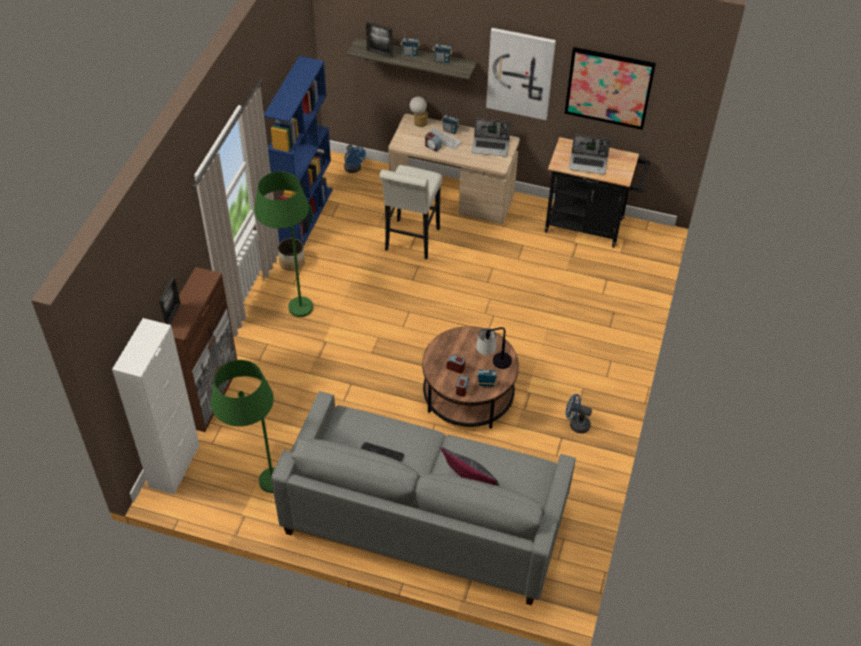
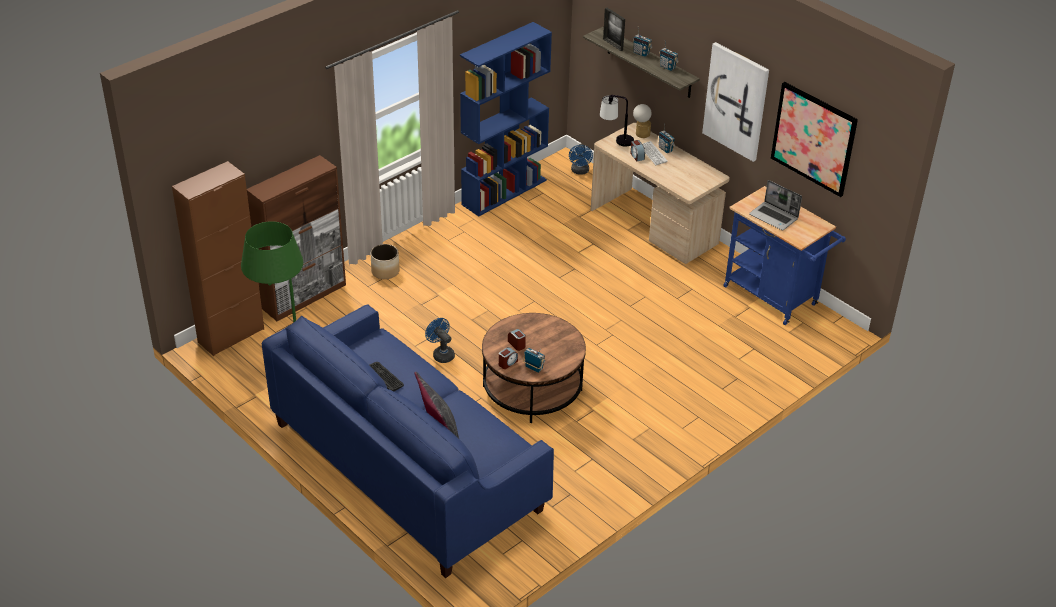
camera: 30 degrees right, 10 degrees down
white cabinet [112,318,200,494] -> brown cabinet [172,161,264,356]
picture frame [159,277,181,325] -> none
green floor lamp [254,171,313,317] -> none
grey sofa [271,391,576,606] -> blue sofa [262,304,554,578]
planter [278,238,305,271] -> planter moved to [371,244,399,279]
white stool [379,165,442,259] -> none
laptop [472,118,511,157] -> none
table lamp [476,327,512,369] -> table lamp moved to [600,95,634,147]
black cart [545,137,651,248] -> blue cart [723,186,846,325]
blue fan [566,394,592,433] -> blue fan moved to [425,318,455,363]

